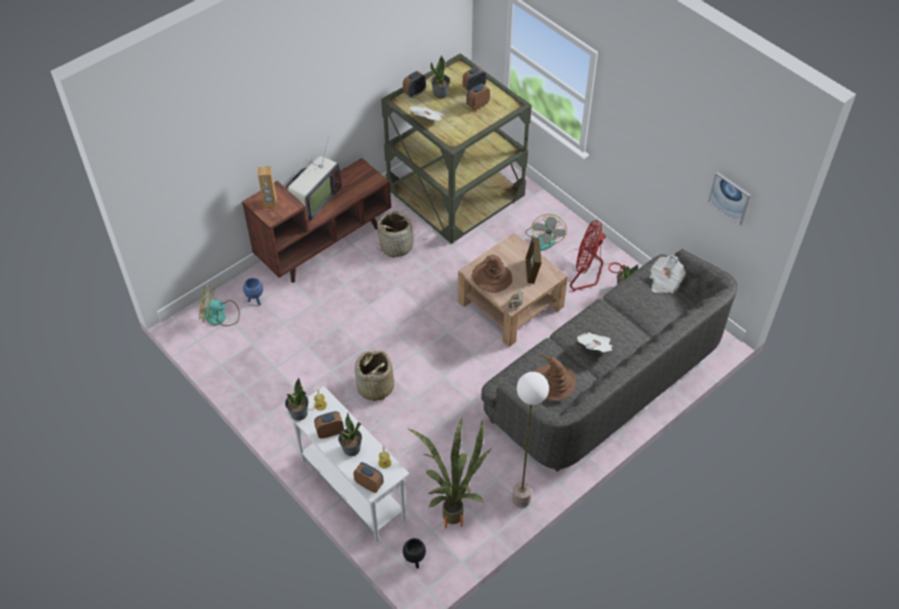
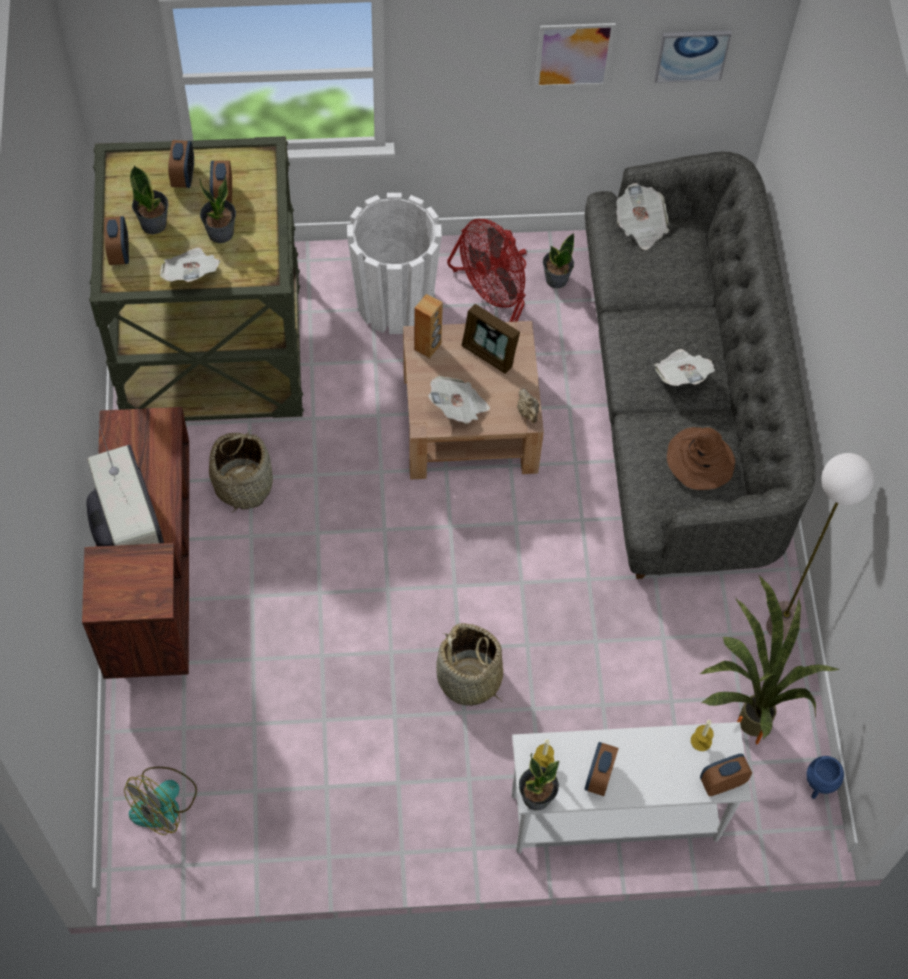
camera: 55 degrees left, 10 degrees up
blue planter [243,278,263,305] -> blue planter moved to [806,756,844,799]
brown speaker [258,166,277,207] -> brown speaker moved to [414,294,443,358]
potted plant [338,412,362,456] -> potted plant moved to [199,175,236,243]
black planter [403,538,426,569] -> none
brown hat [472,255,512,293] -> newspaper [428,376,490,424]
fan [525,214,567,251] -> white planter [347,193,442,334]
none -> picture [535,23,616,88]

